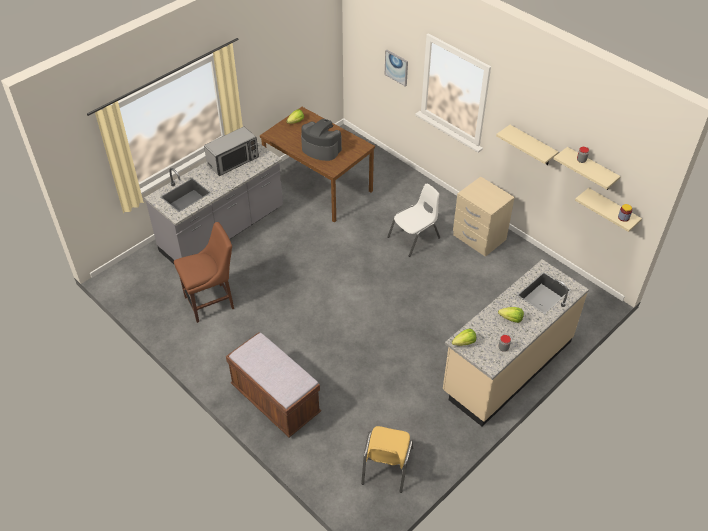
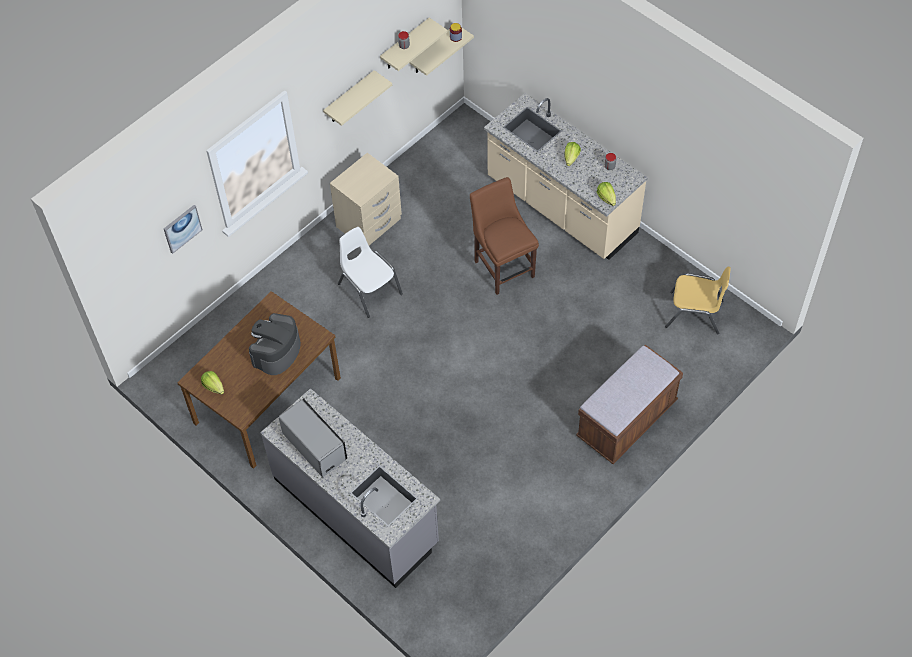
camera: 90 degrees left, 10 degrees up
brown chair [174,222,234,323] -> brown chair moved to [470,177,539,295]

